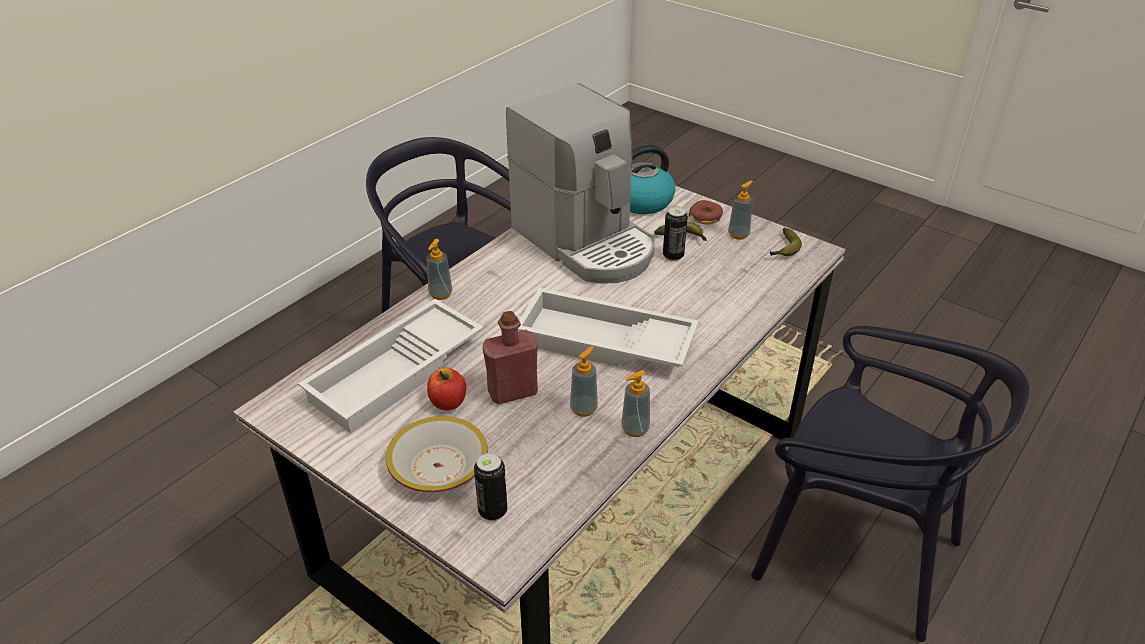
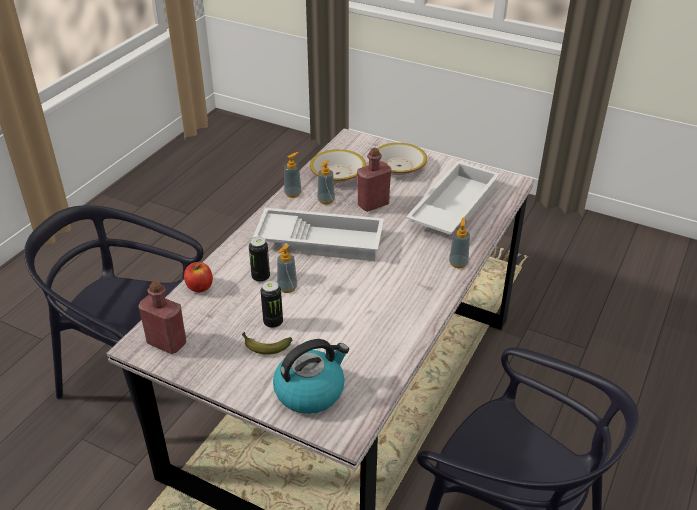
camera: 170 degrees right, 0 degrees up
apple [427,368,466,410] -> apple moved to [184,262,213,293]
can [474,452,507,521] -> can moved to [249,237,270,282]
coffee machine [506,83,655,284] -> none
donut [689,200,723,224] -> none
soap dispenser [728,180,753,240] -> soap dispenser moved to [277,244,297,293]
banana [770,228,802,256] -> red bottle [138,281,186,354]
none -> bowl [310,149,366,183]

